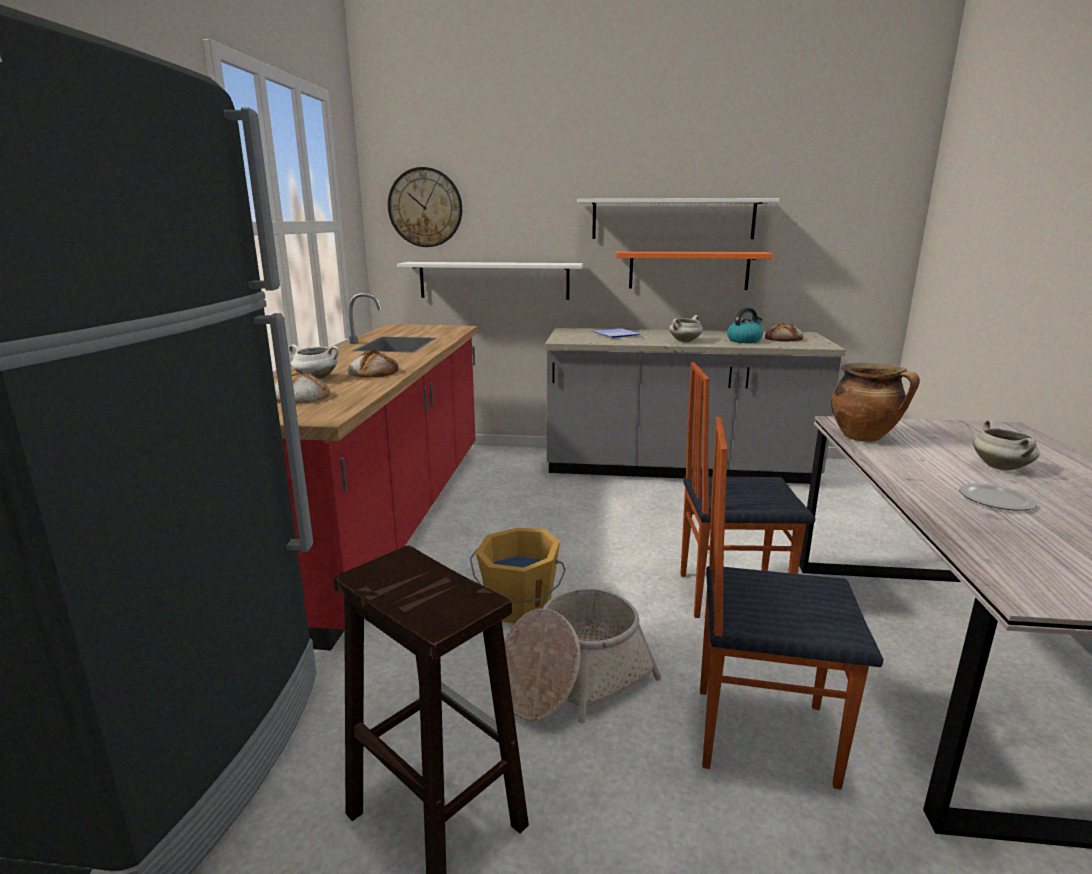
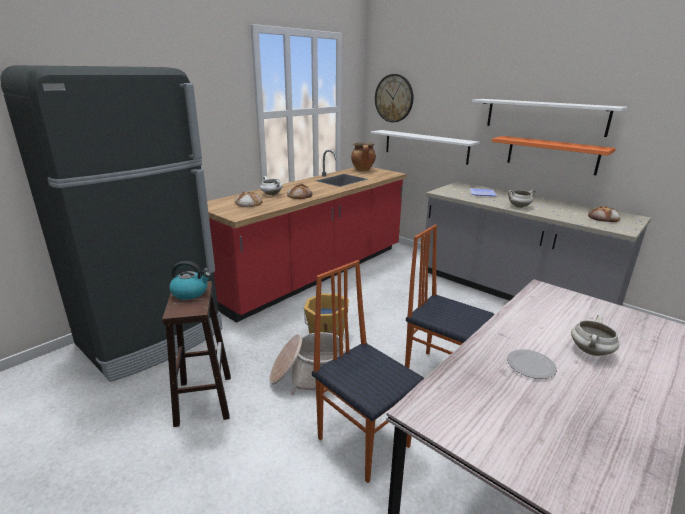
camera: 35 degrees right, 5 degrees up
kettle [727,308,763,343] -> kettle moved to [169,261,211,300]
cooking pot [831,363,920,442] -> cooking pot moved to [351,142,376,171]

